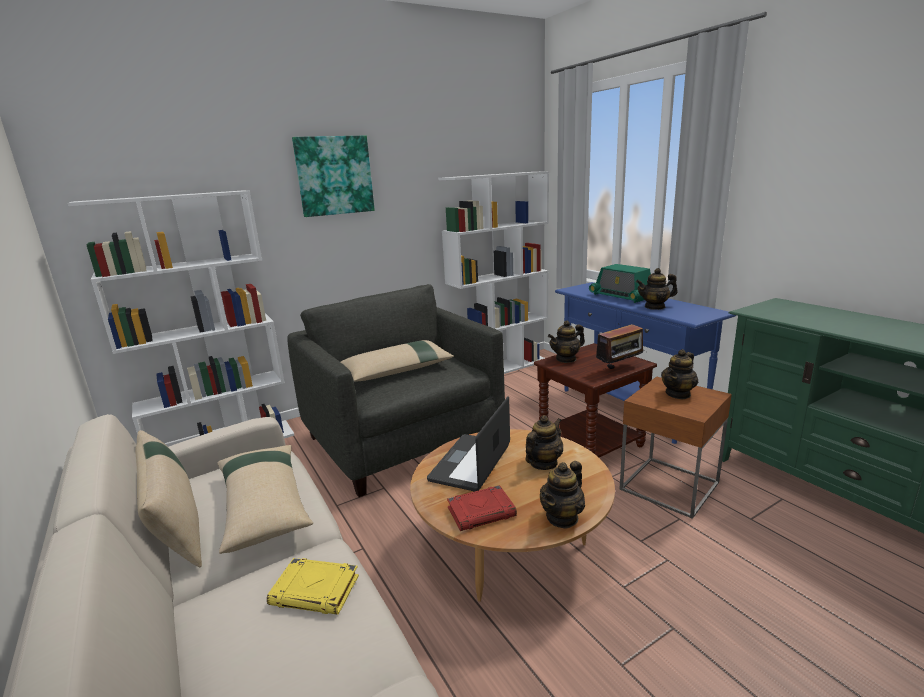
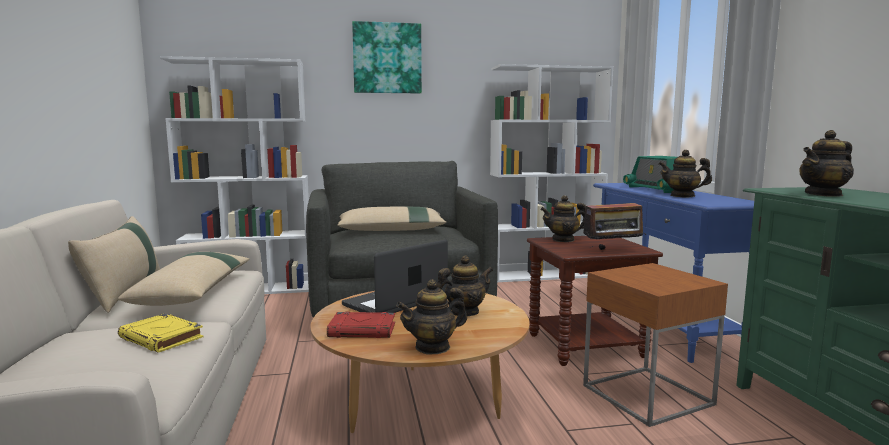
camera: 20 degrees right, 10 degrees down
teapot [661,349,698,399] -> teapot moved to [799,130,854,197]

